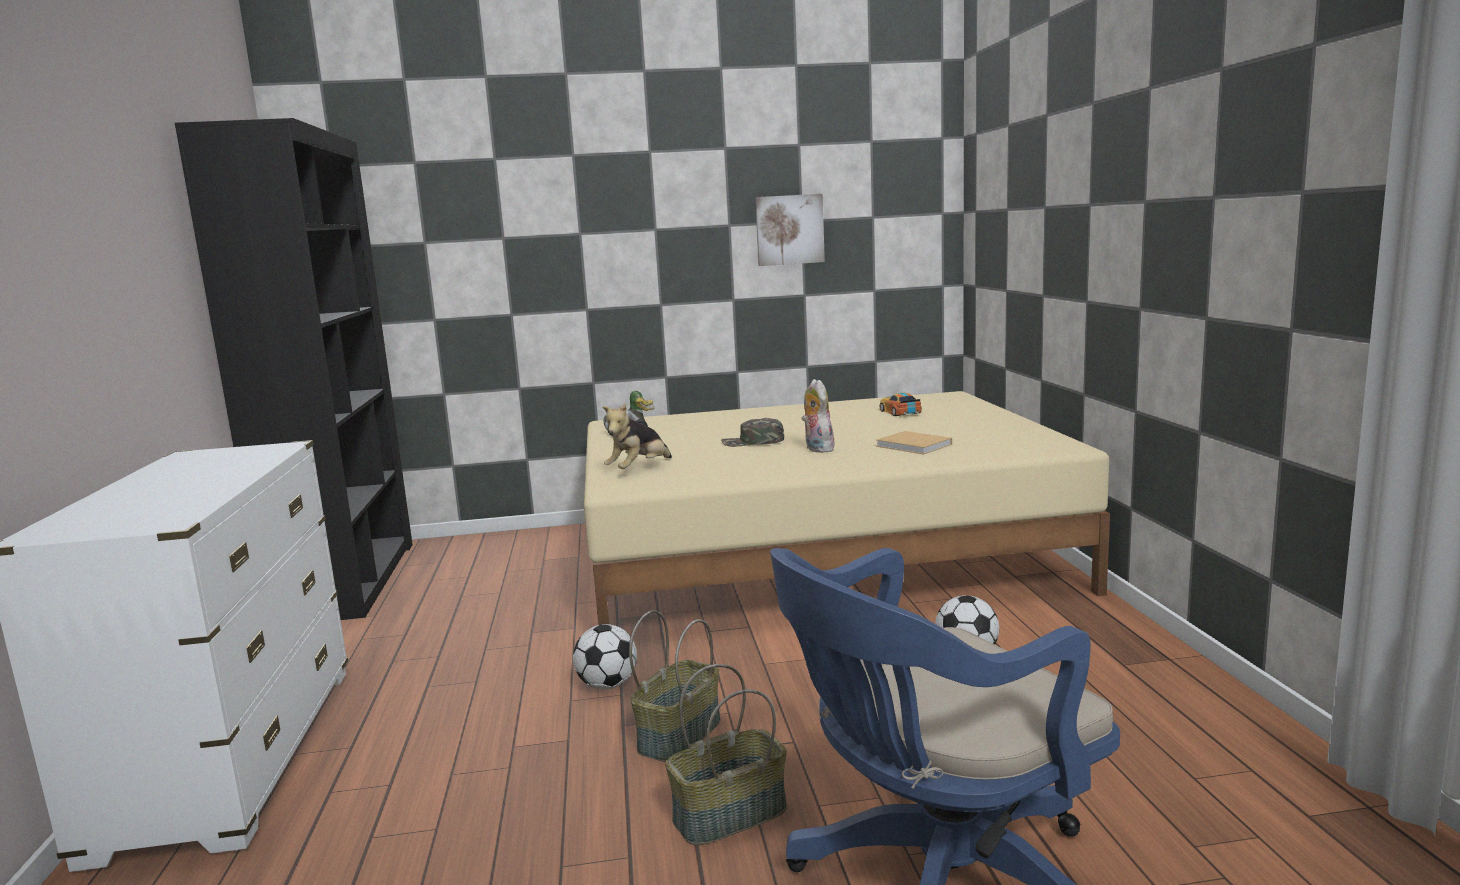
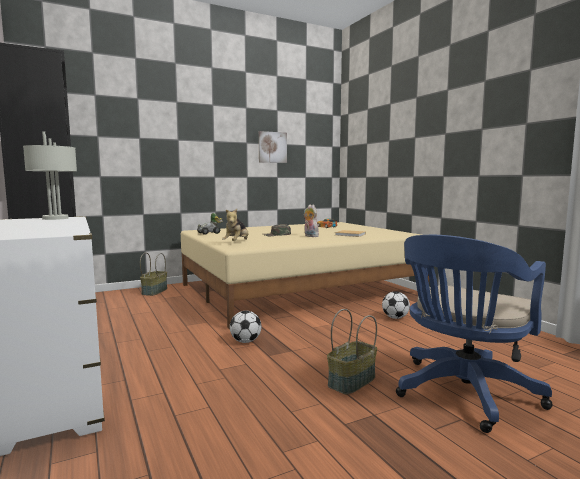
camera: 20 degrees left, 5 degrees down
basket [629,610,721,762] -> basket moved to [140,252,167,296]
none -> grey table lamp [23,131,77,220]

